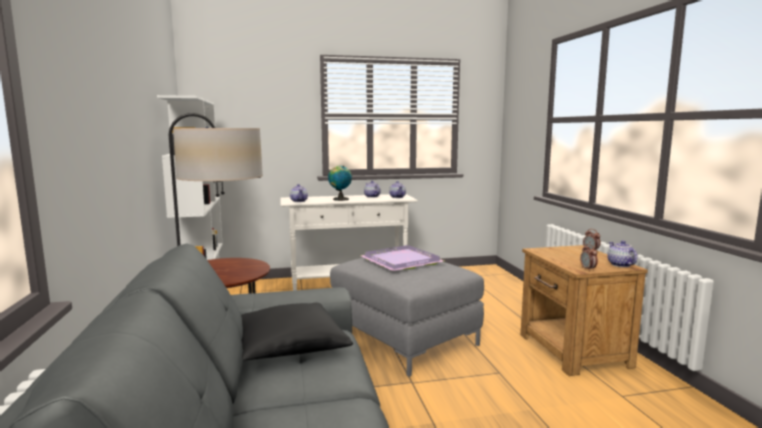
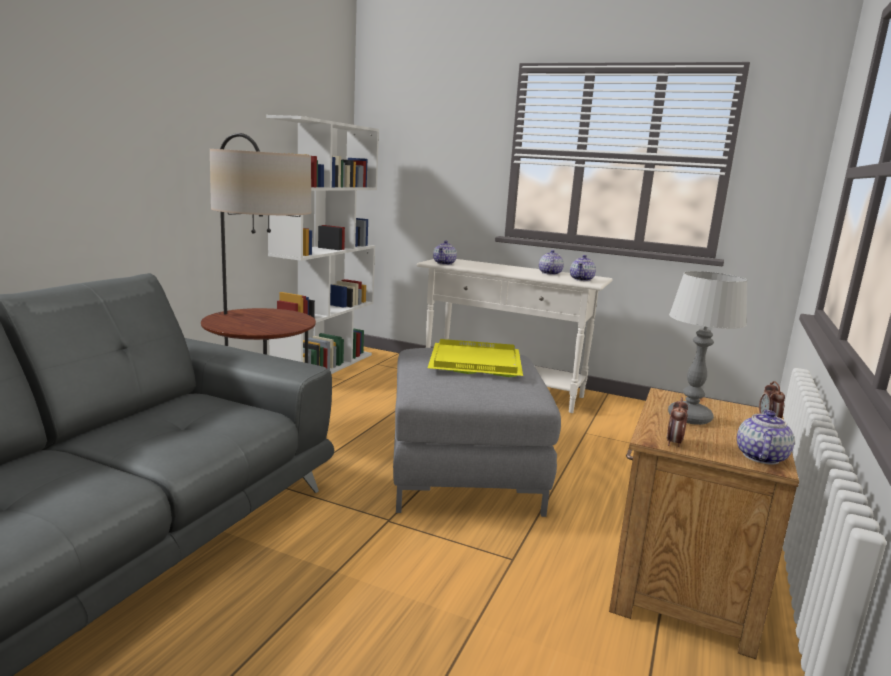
camera: 35 degrees right, 5 degrees up
black pillow [241,303,353,360] -> none
globe [328,166,352,201] -> none
purple tray [361,245,444,271] -> yellow tray [428,339,523,377]
none -> table lamp [668,271,747,425]

